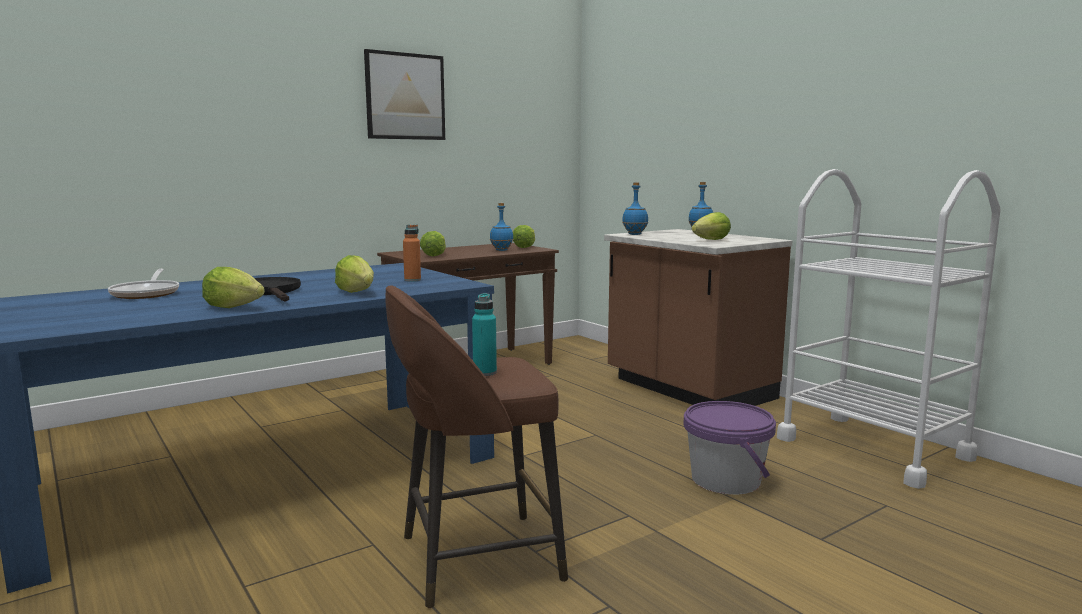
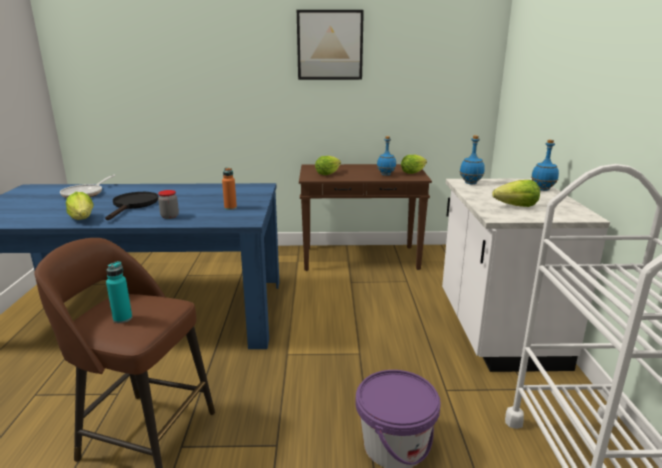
camera: 35 degrees right, 10 degrees up
lettuce [335,255,374,293] -> jar [158,190,179,219]
brown counter [604,229,792,406] -> white counter [442,178,610,372]

